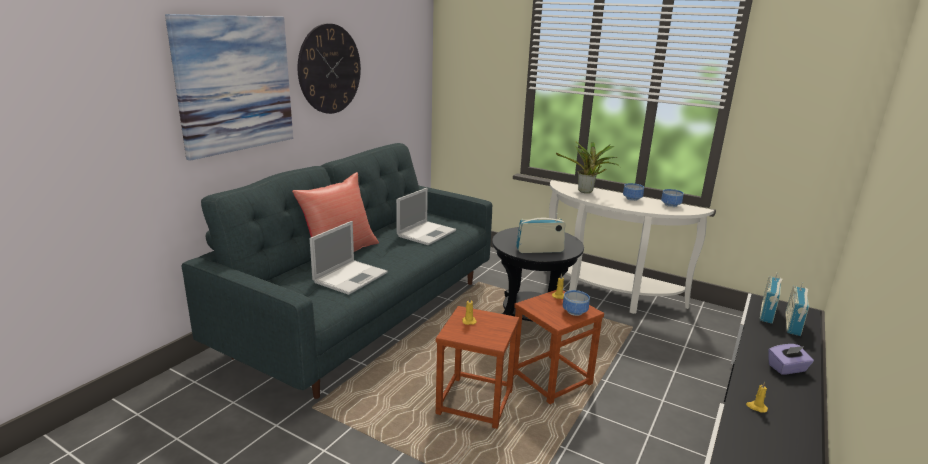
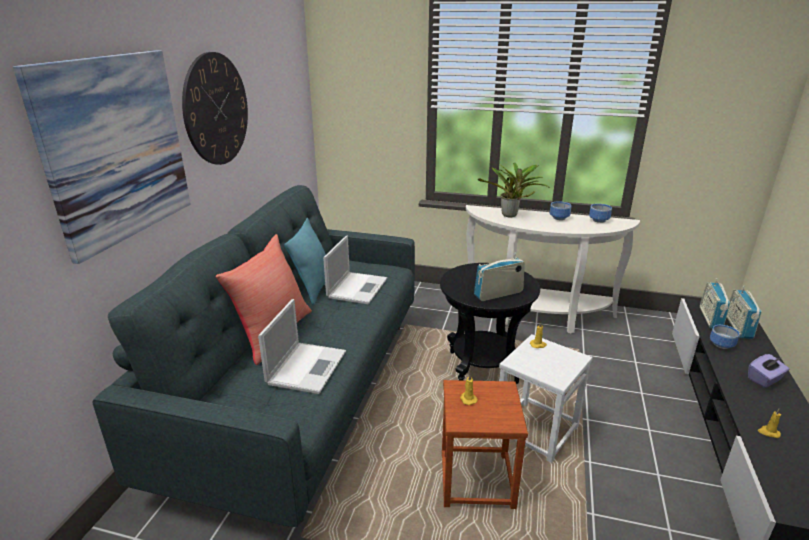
camera: 15 degrees left, 5 degrees up
brown stool [514,290,604,404] -> white stool [499,334,593,463]
bowl [563,290,590,316] -> bowl moved to [710,325,740,349]
none -> turquoise pillow [284,218,326,305]

